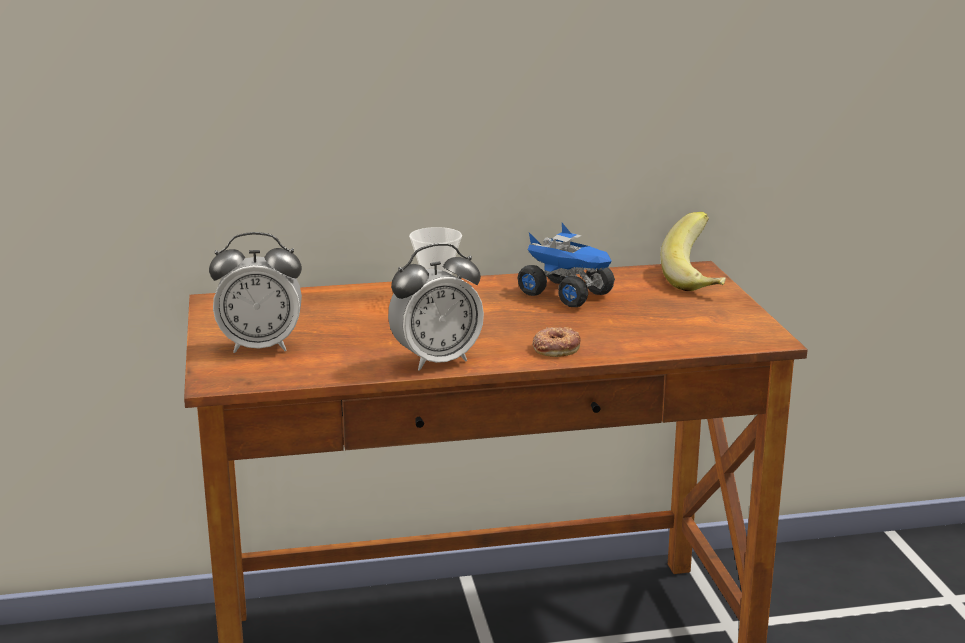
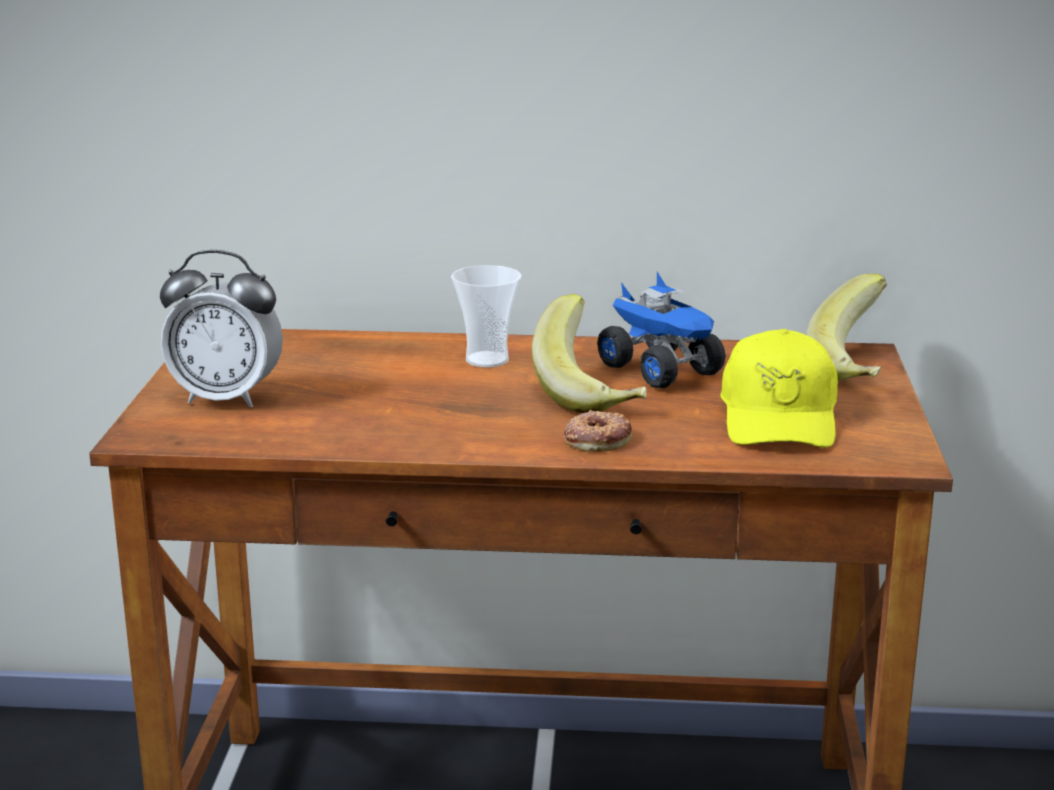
camera: 15 degrees right, 0 degrees up
alarm clock [388,243,484,371] -> none
none -> banana [532,294,647,413]
none -> yellow cap [720,329,838,448]

